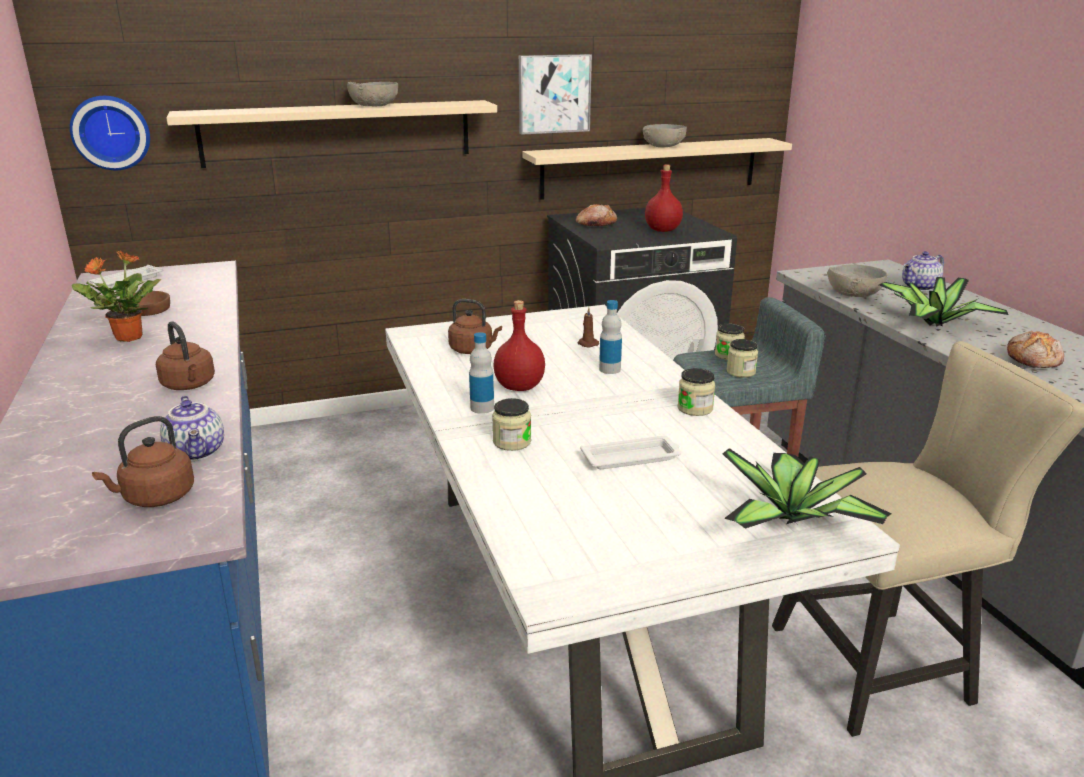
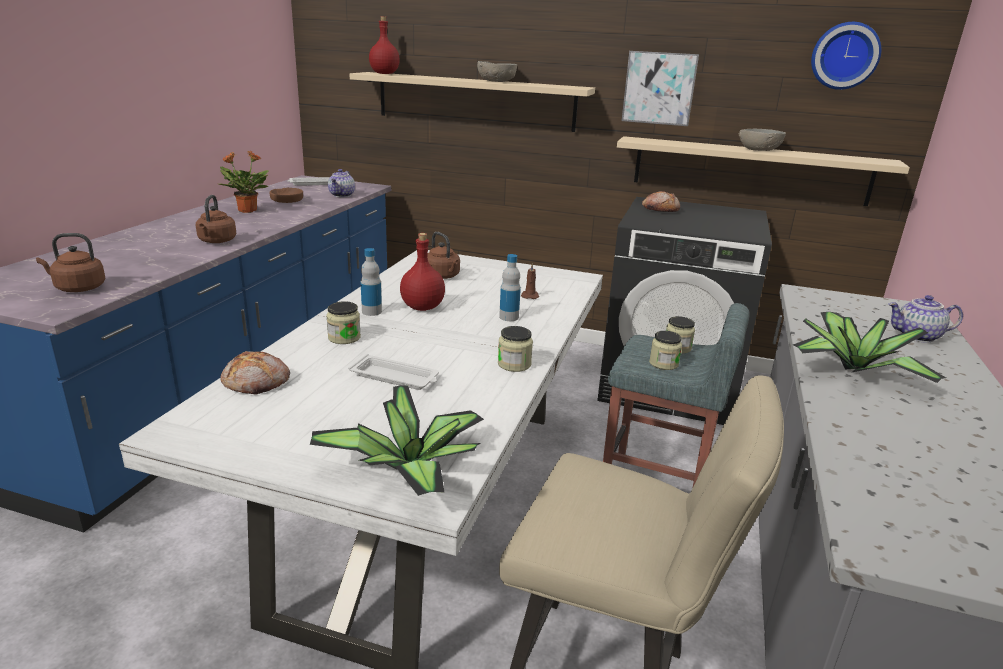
camera: 35 degrees right, 0 degrees up
wall clock [70,96,150,170] -> wall clock moved to [811,22,881,90]
teapot [160,396,224,461] -> teapot moved to [328,169,355,197]
red bottle [645,165,683,232] -> red bottle moved to [369,16,400,74]
grey bowl [827,265,888,297] -> none
bread [1007,331,1064,368] -> bread moved to [220,351,290,395]

